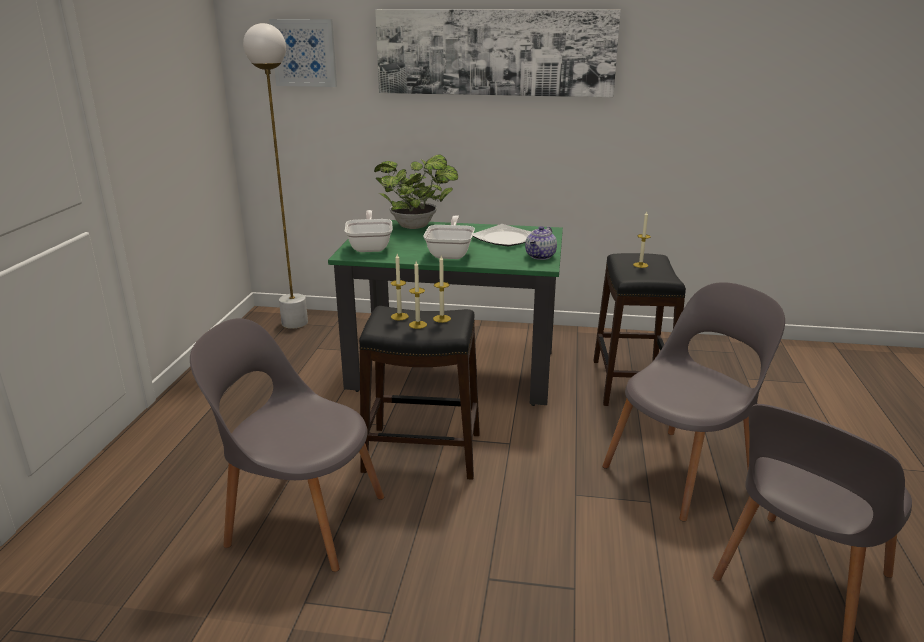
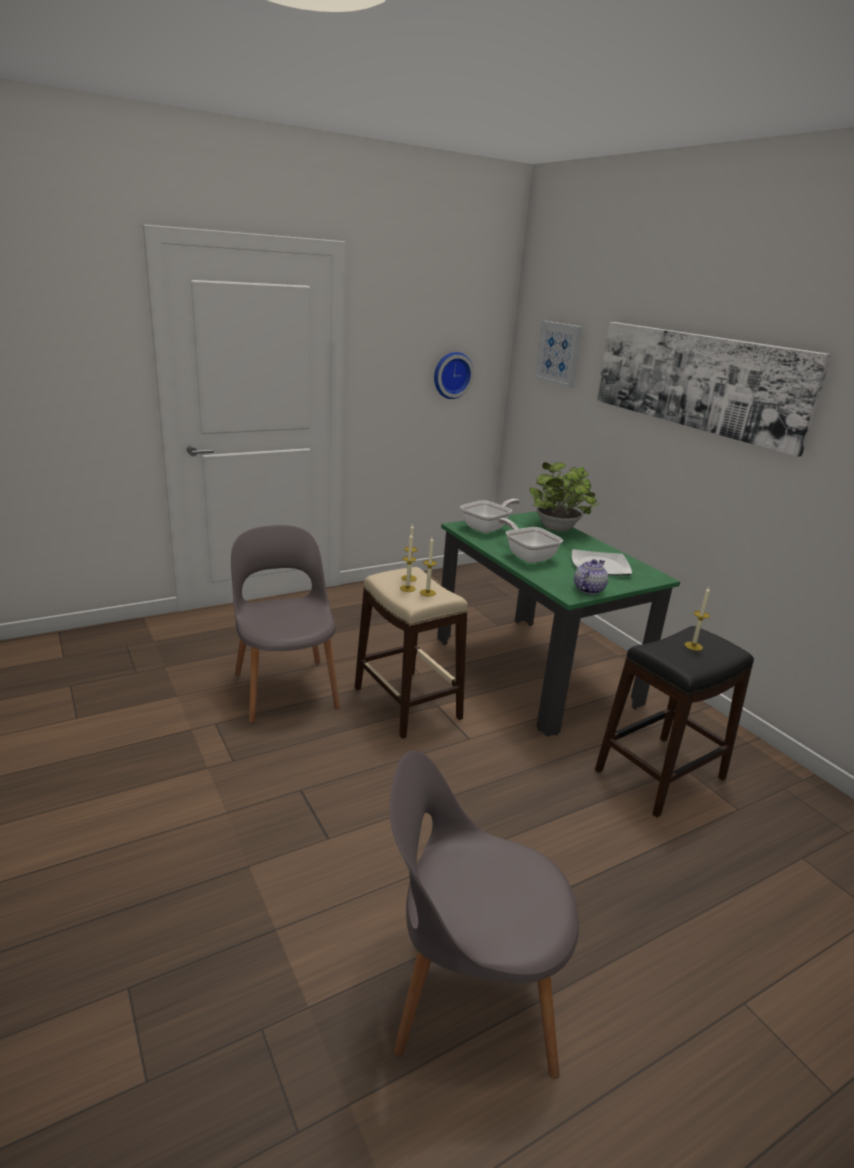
camera: 50 degrees right, 0 degrees up
white floor lamp [243,23,308,329] -> none
black stool [359,306,480,480] -> beige stool [355,567,468,739]
frying pan [423,215,475,259] -> frying pan turned 90 degrees counterclockwise [498,518,563,563]
teapot [525,226,557,260] -> teapot turned 135 degrees clockwise [574,559,608,594]
grey chair [602,282,785,521] -> none
none -> wall clock [434,352,474,399]

